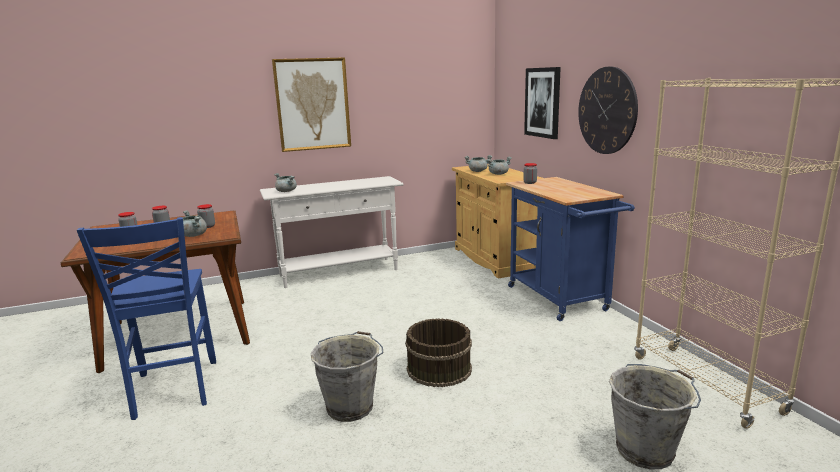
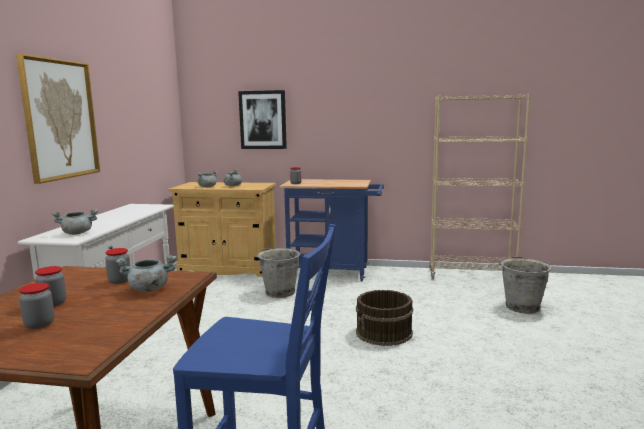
camera: 60 degrees left, 5 degrees down
grey bucket [311,331,384,422] -> grey bucket moved to [256,248,300,298]
wall clock [578,66,638,154] -> none

